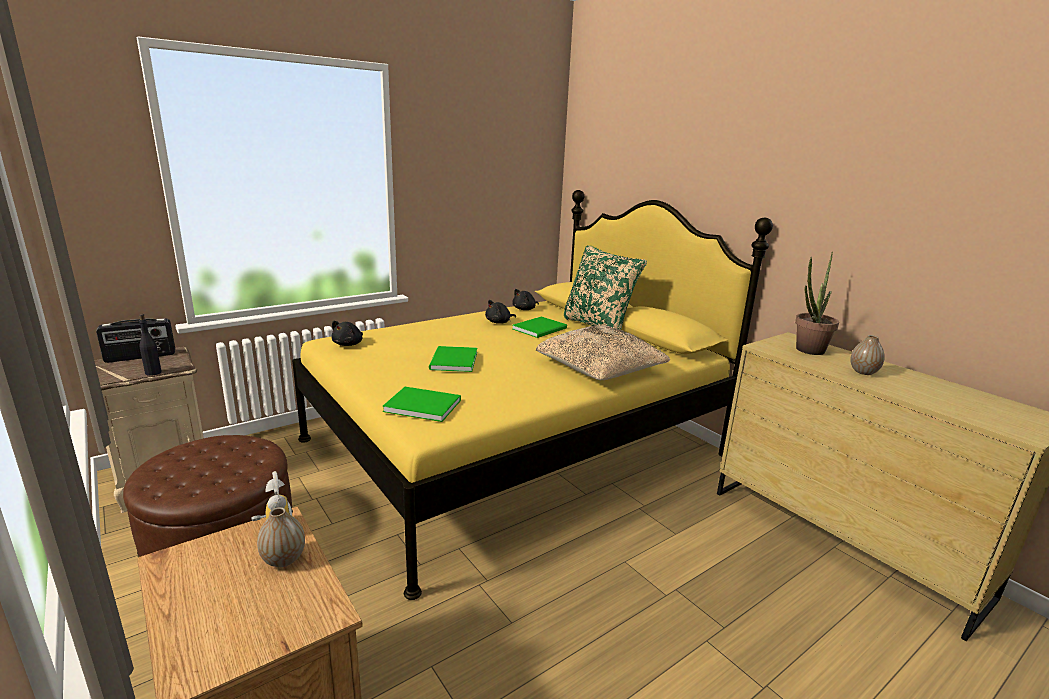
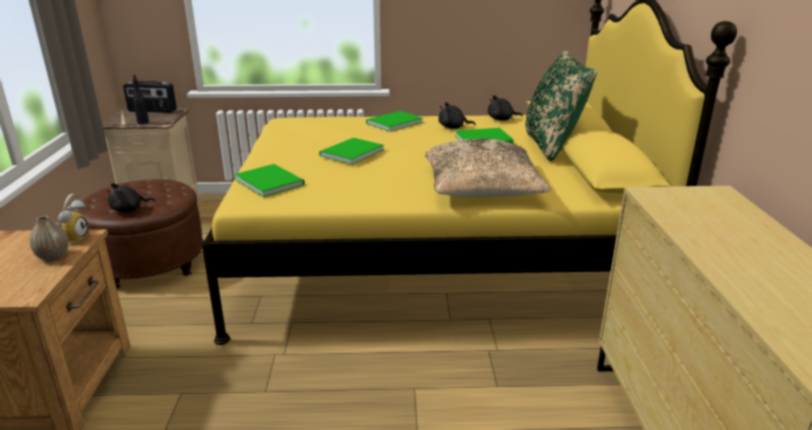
camera: 35 degrees right, 5 degrees up
black plush toy [331,321,363,346] -> black plush toy moved to [106,183,155,212]
potted plant [795,252,839,355] -> none
vase [850,335,885,375] -> none
none -> green book [366,111,423,132]

